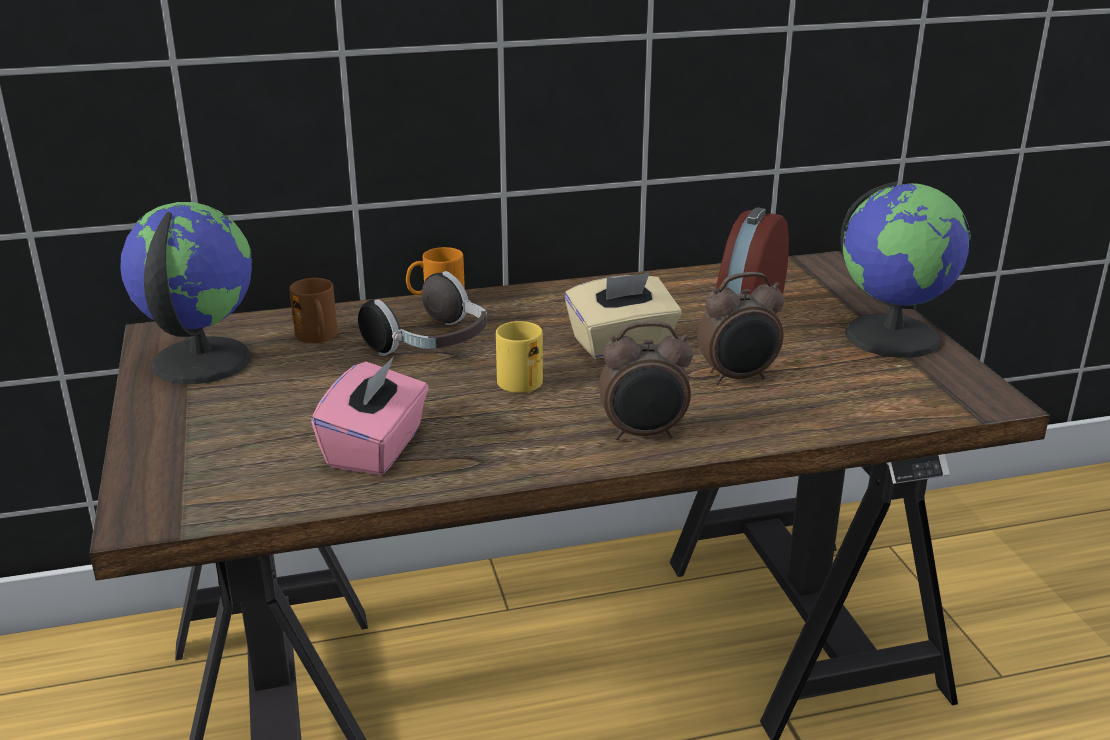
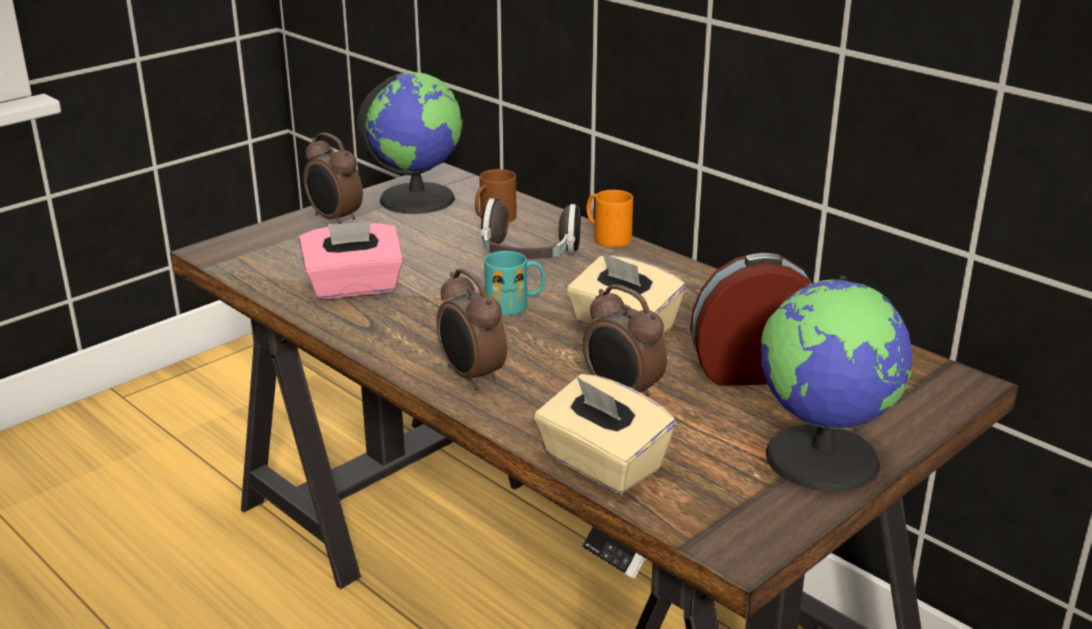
camera: 60 degrees right, 0 degrees up
yellow mug [496,321,543,393] -> turquoise mug [484,251,545,316]
none -> alarm clock [303,133,363,224]
none -> beige tissue box [534,374,676,494]

